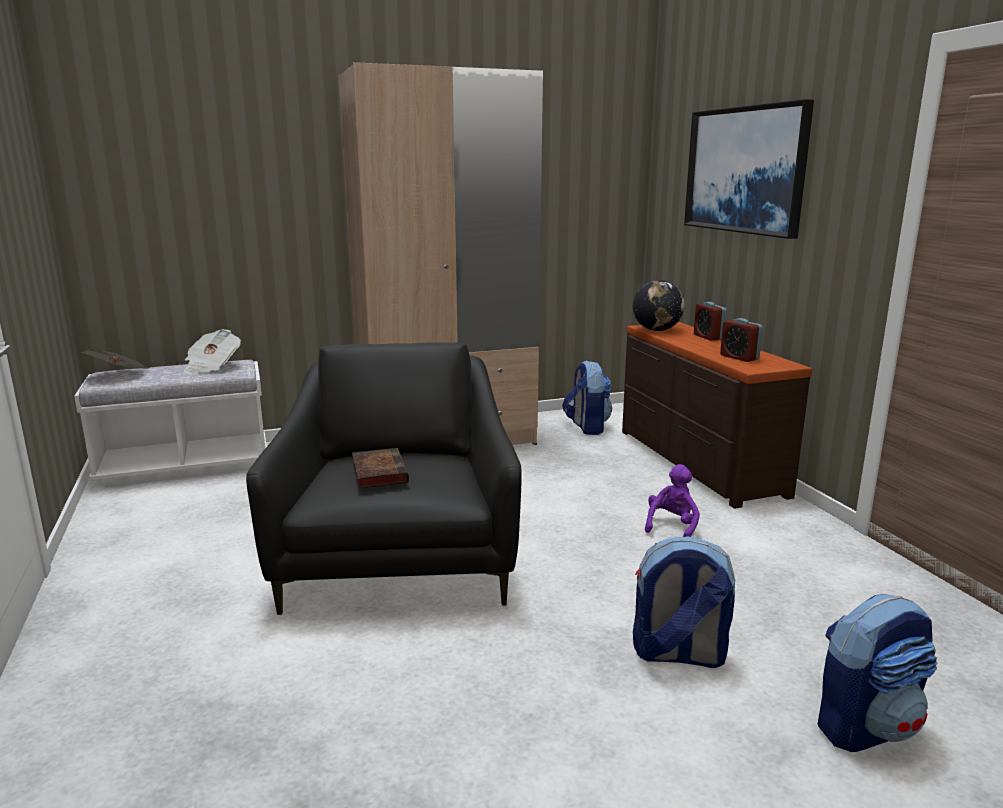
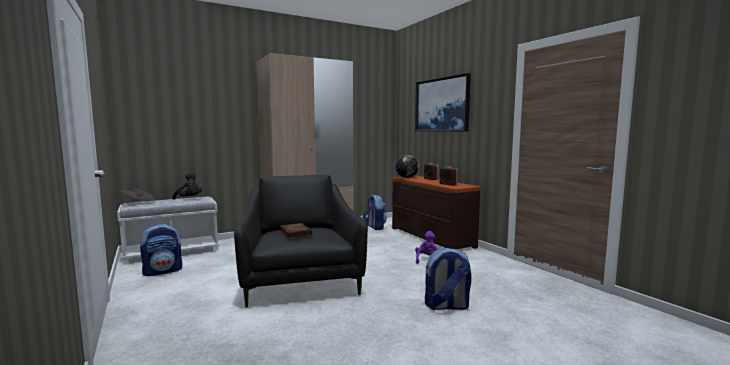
camera: 10 degrees left, 10 degrees down
newspaper [184,329,241,374] -> black plush toy [172,172,202,200]
backpack [818,594,938,752] -> backpack moved to [140,224,182,276]

